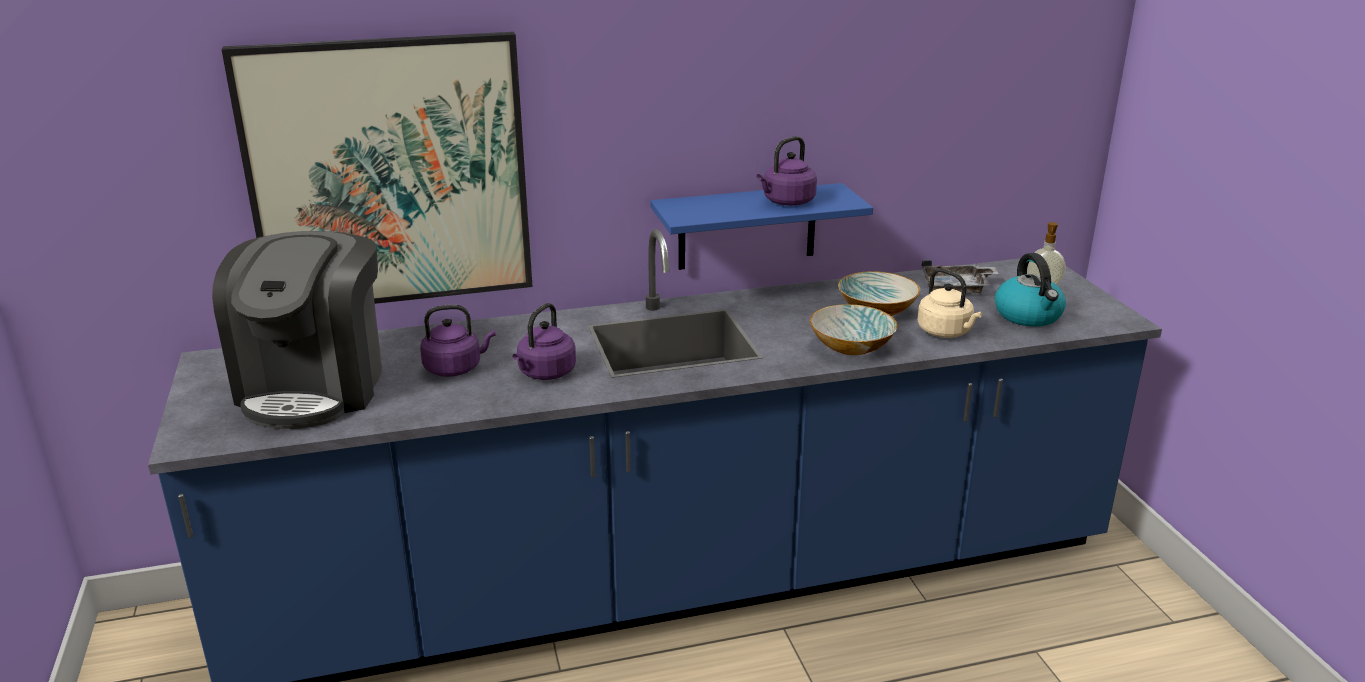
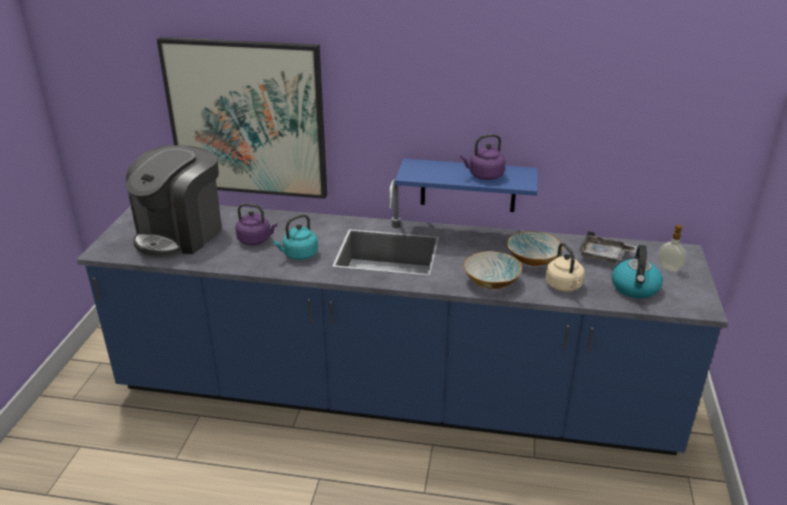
camera: 25 degrees right, 5 degrees up
purple kettle [512,303,576,380] -> turquoise kettle [273,214,318,260]

